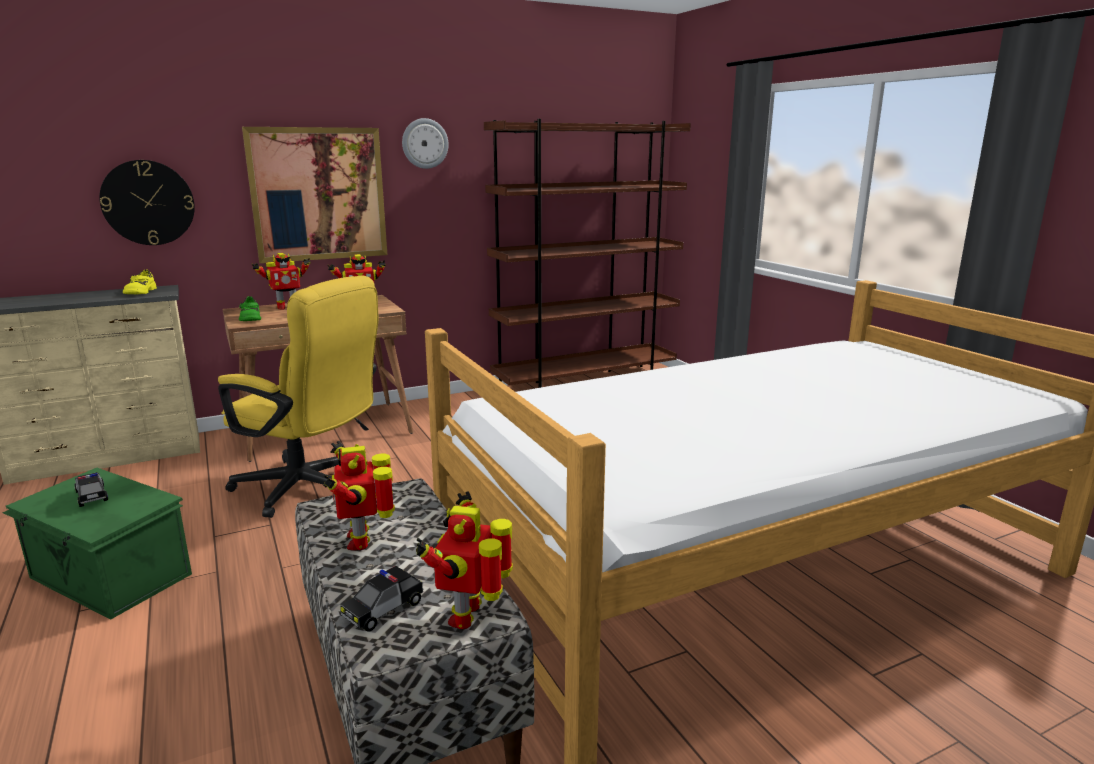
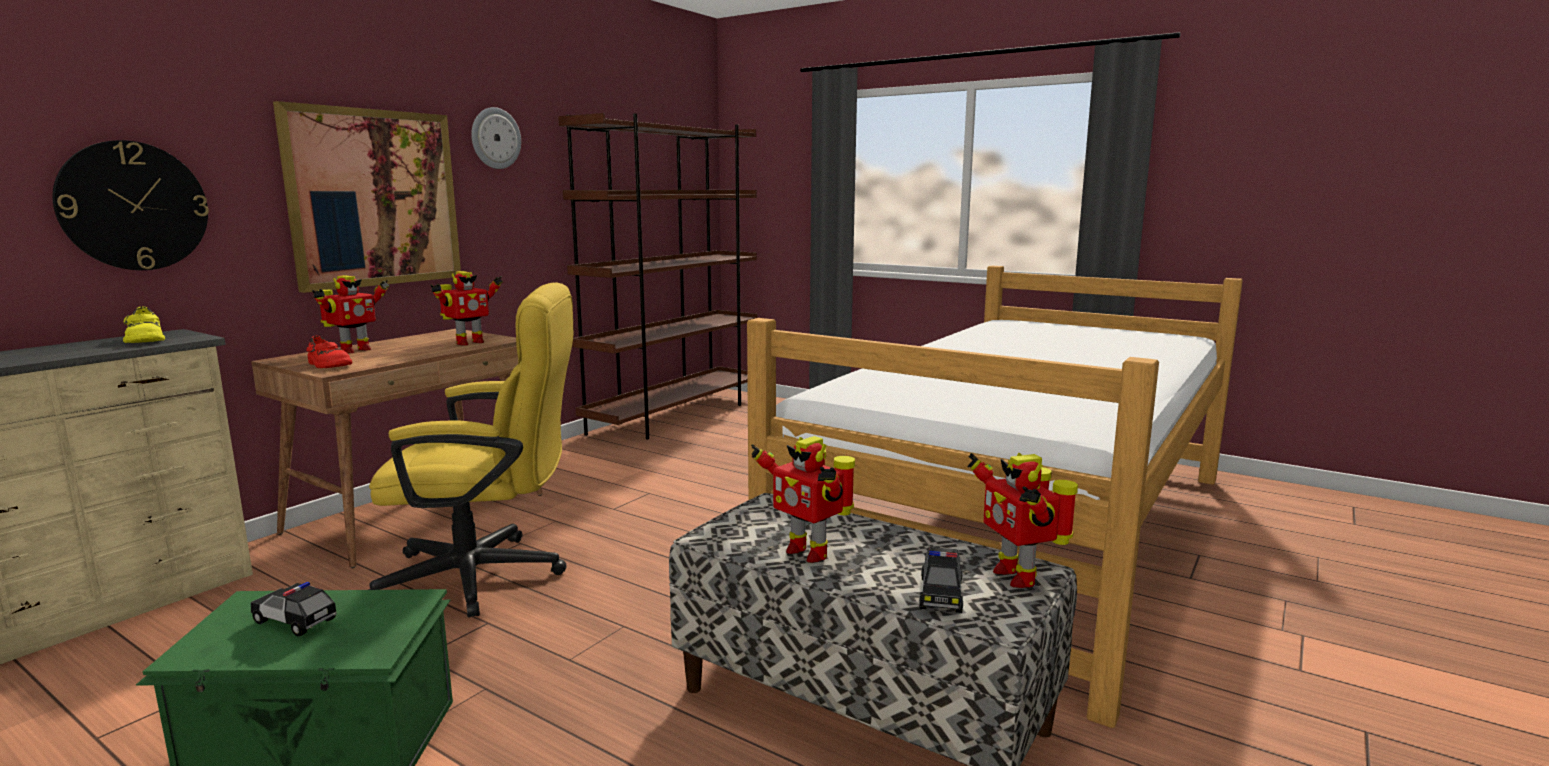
camera: 30 degrees left, 5 degrees down
green shoe [239,296,261,321] -> red shoe [307,336,352,368]

